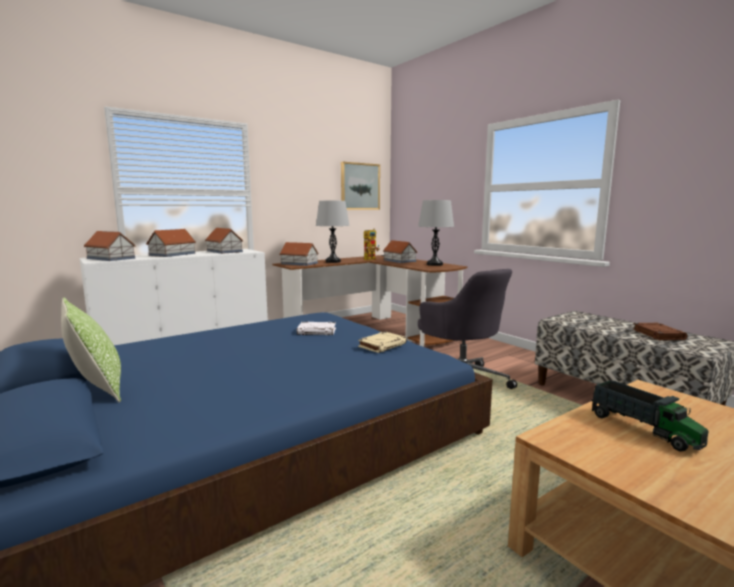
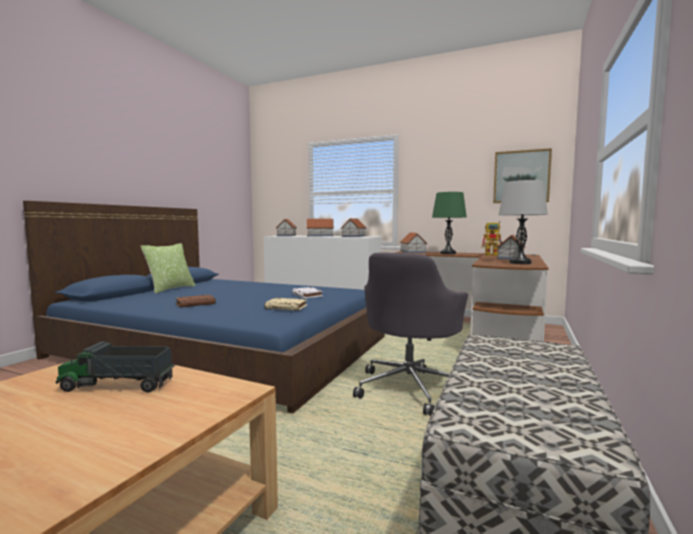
camera: 60 degrees right, 5 degrees down
grey table lamp [316,201,350,263] -> green table lamp [432,192,467,254]
toy truck [591,380,709,452] -> toy truck turned 60 degrees clockwise [56,341,175,393]
brown book [633,323,688,340] -> brown book moved to [175,295,216,308]

